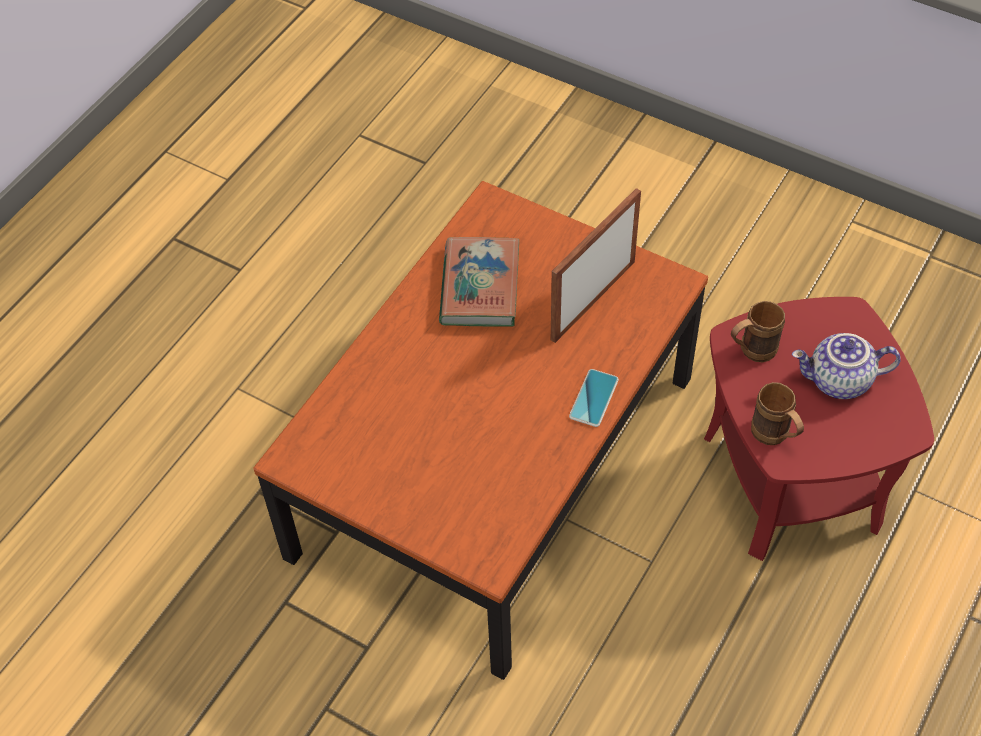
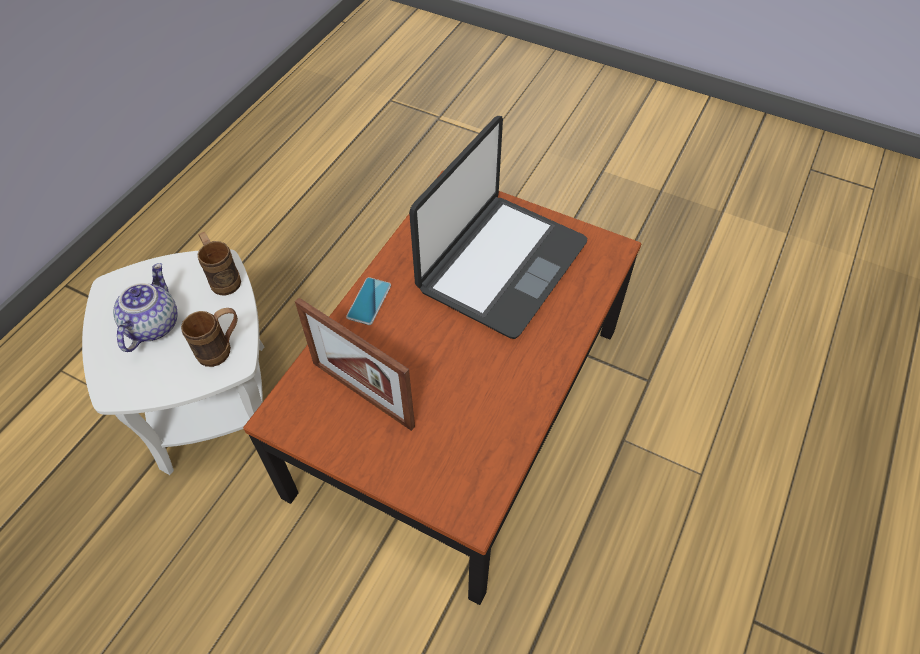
camera: 175 degrees right, 0 degrees up
book [439,237,519,327] -> none
picture frame [551,188,641,343] -> picture frame turned 90 degrees clockwise [295,298,415,431]
red side table [704,297,934,561] -> white side table [82,249,265,475]
teapot [792,333,901,399] -> teapot turned 75 degrees counterclockwise [113,263,178,352]
none -> laptop [409,116,587,339]

